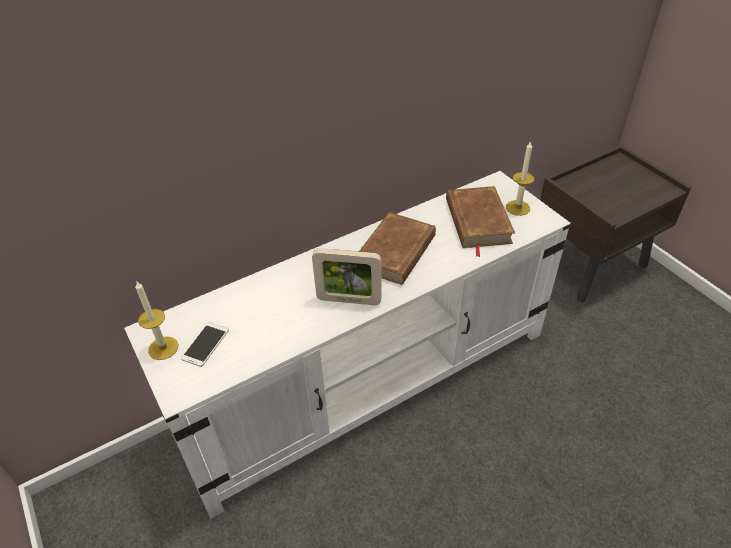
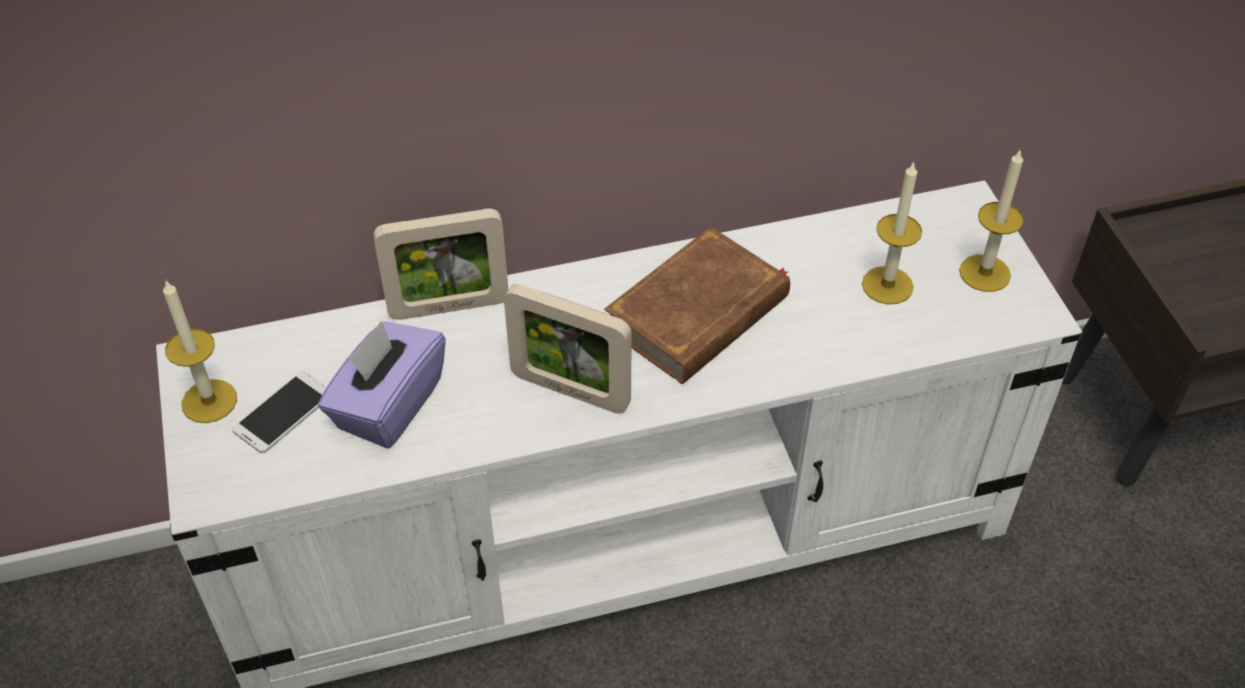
camera: 15 degrees right, 5 degrees up
brown book [446,186,515,257] -> candle [862,161,922,305]
none -> purple tissue box [318,321,446,449]
none -> picture frame [373,208,509,320]

